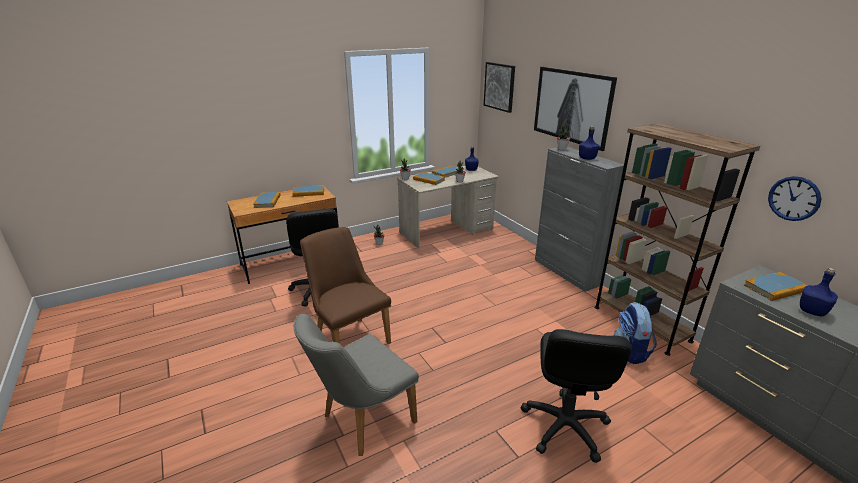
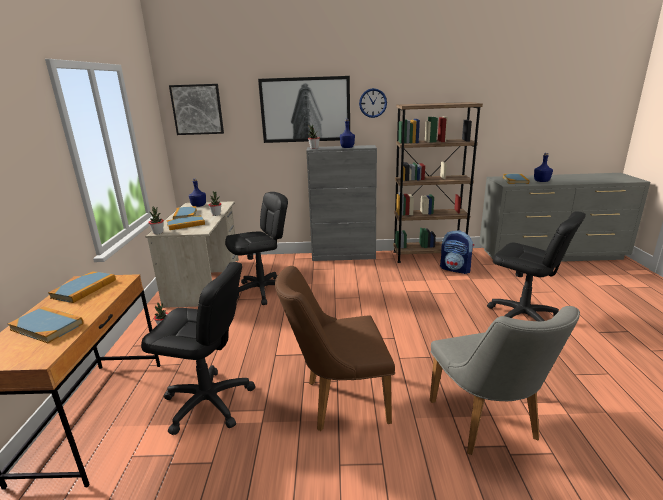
camera: 60 degrees left, 5 degrees down
wall clock [768,176,821,221] -> wall clock moved to [359,88,387,118]
none -> black office chair [225,192,288,305]

